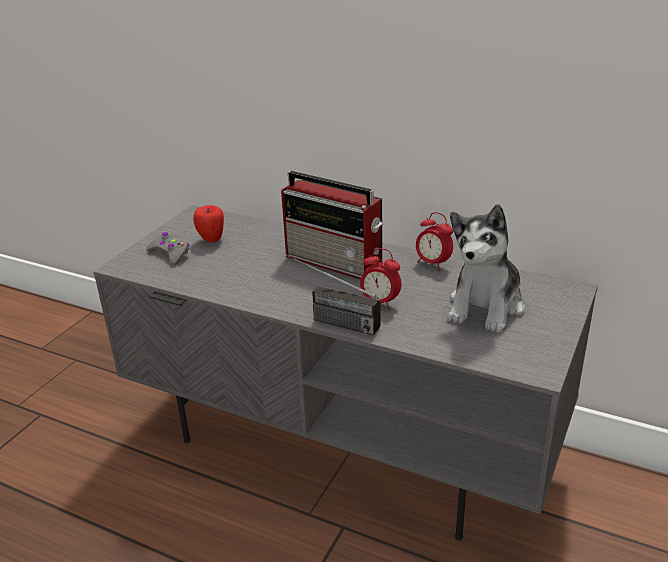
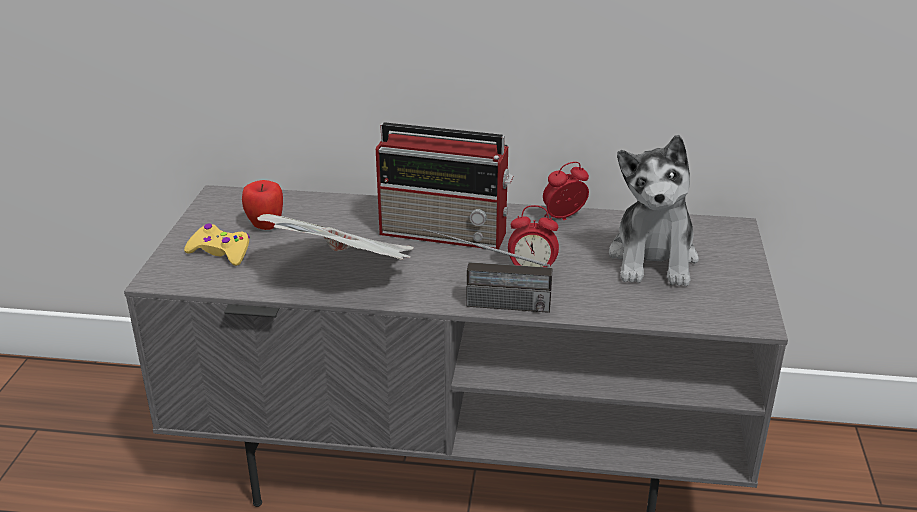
camera: 20 degrees left, 0 degrees up
grey game controller [146,232,190,265] -> yellow game controller [184,223,250,266]
alarm clock [416,212,453,270] -> alarm clock turned 135 degrees clockwise [543,162,589,220]
none -> newspaper [257,214,414,260]

